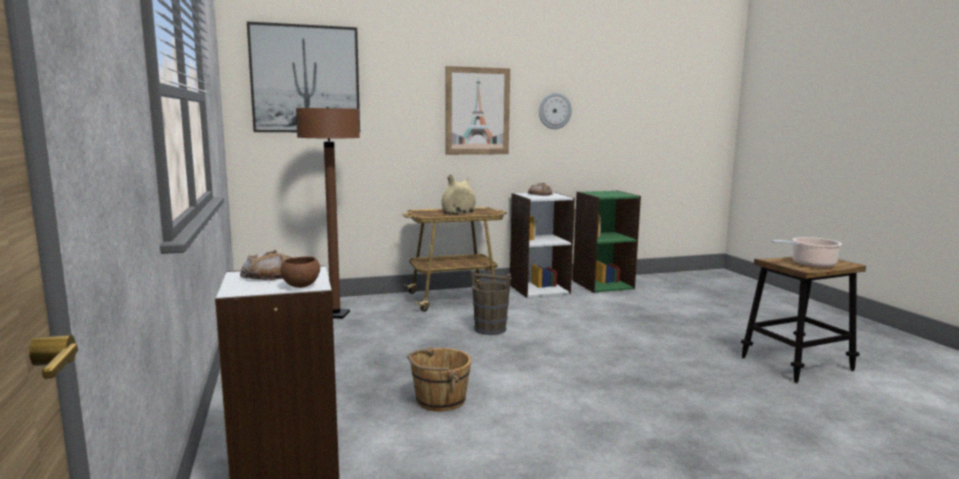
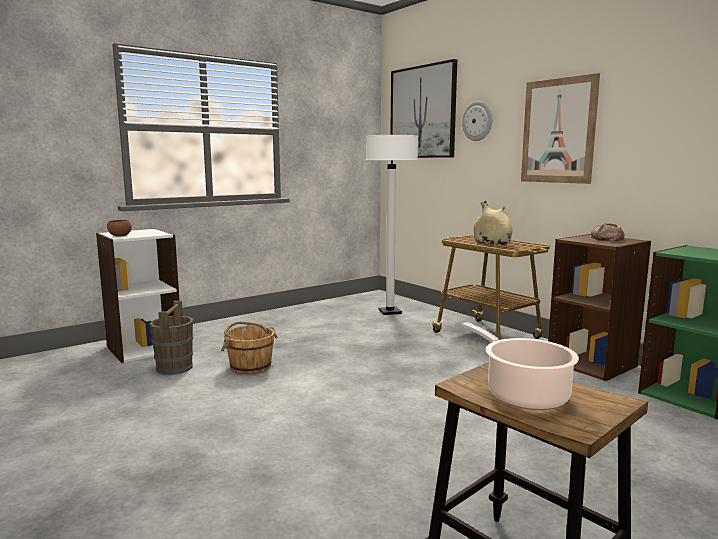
camera: 70 degrees right, 0 degrees up
bread [240,250,292,280] -> none
brown floor lamp [296,107,360,319] -> white floor lamp [366,135,418,315]
brown bucket [471,270,512,335] -> brown bucket moved to [150,301,193,375]
white bookcase [510,192,575,298] -> brown bookcase [548,234,651,381]
wall clock [539,93,572,129] -> wall clock moved to [462,101,492,141]

